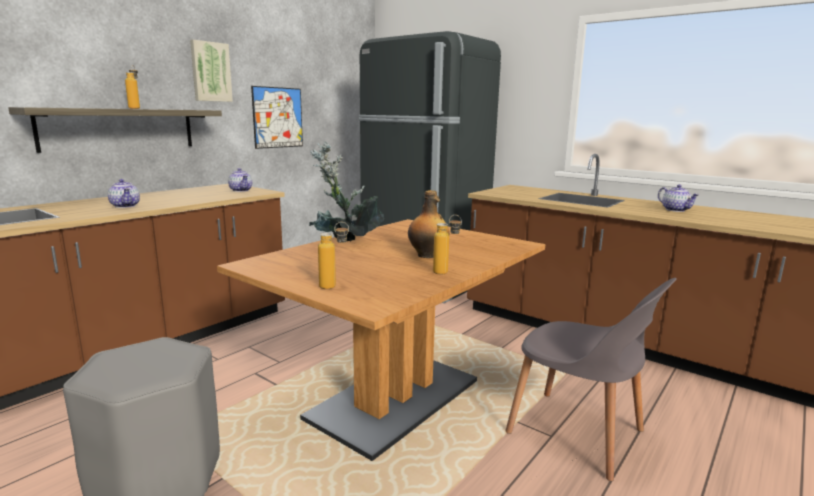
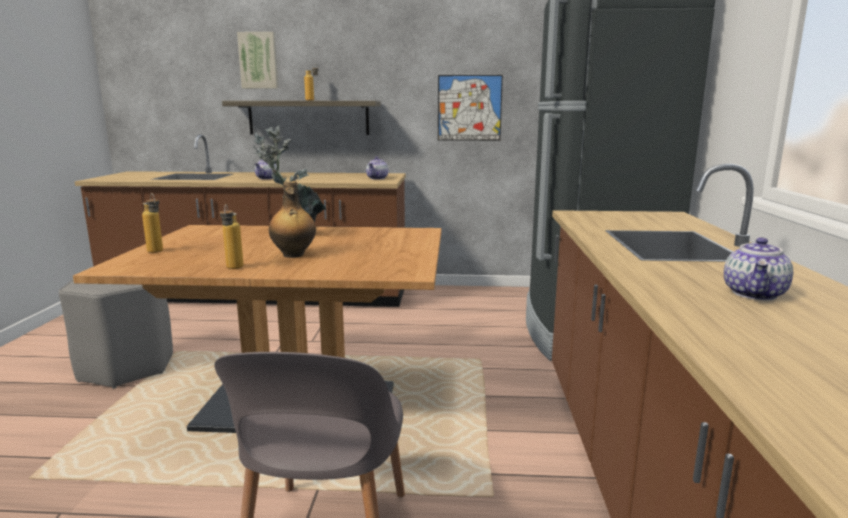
camera: 55 degrees right, 0 degrees up
picture [190,40,233,102] -> picture moved to [237,32,278,89]

